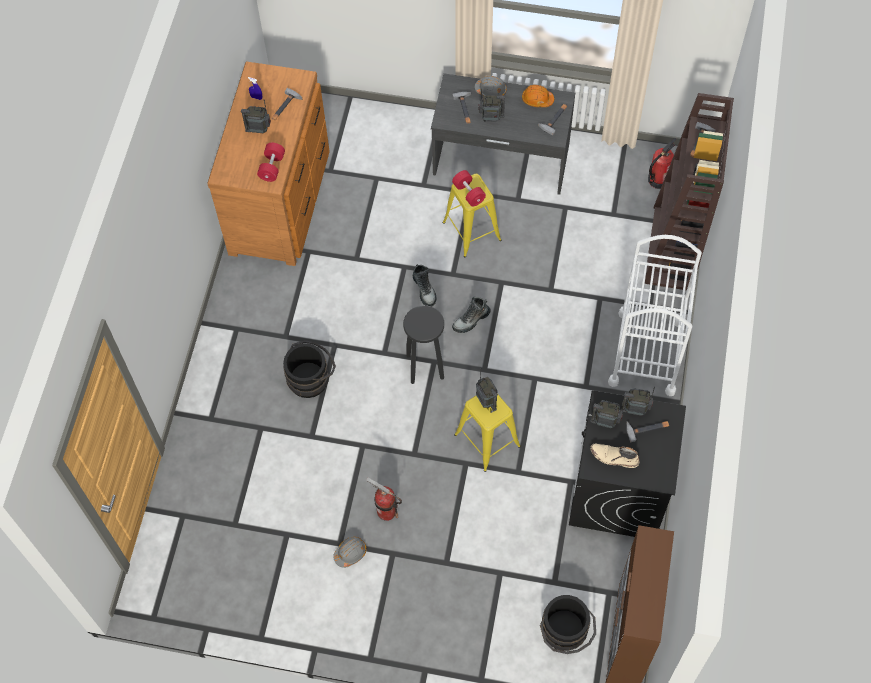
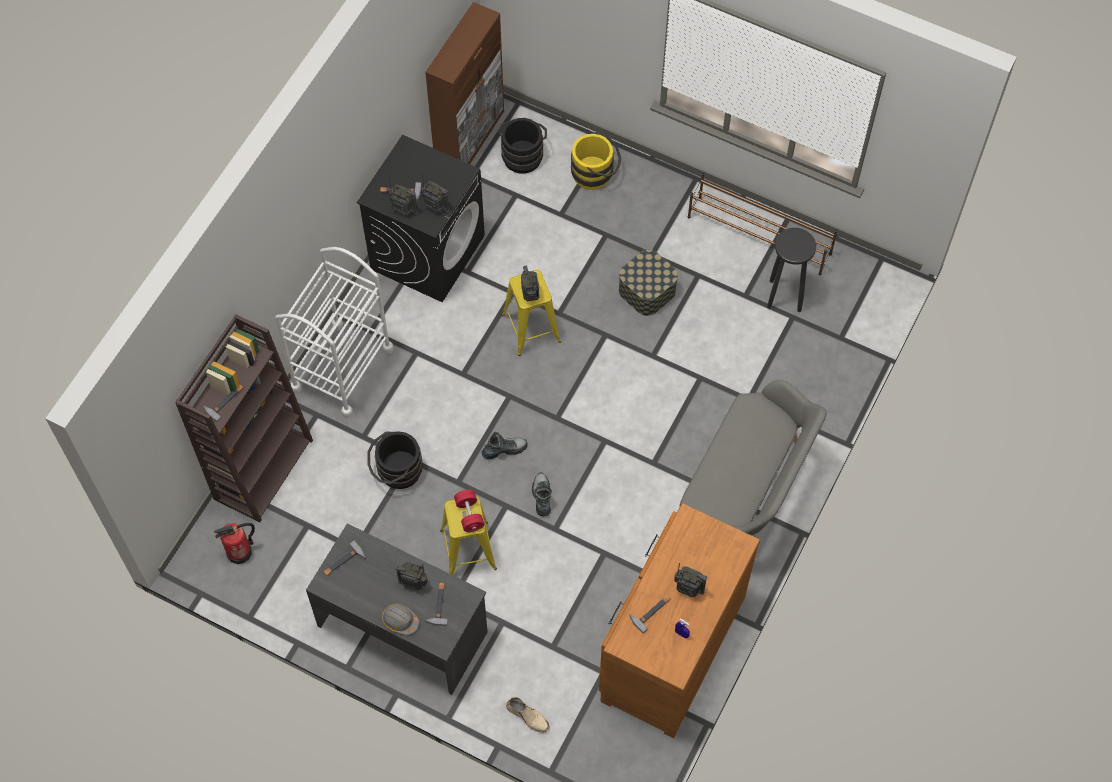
camera: 165 degrees left, 0 degrees up
red dumbbell [257,143,285,182] -> none
black bucket [283,340,336,398] -> black bucket moved to [367,431,423,489]
grey hard hat [333,537,367,568] -> none
fire extinguisher [366,477,402,521] -> storage box [619,250,678,316]
black stool [403,305,444,384] -> black stool moved to [767,228,816,312]
orange hard hat [522,85,554,107] -> none
beige boot [590,444,639,468] -> beige boot moved to [506,697,549,733]
none -> yellow bucket [571,132,621,190]
none -> grey bench [680,379,827,536]
none -> brown shoe rack [688,173,837,275]

